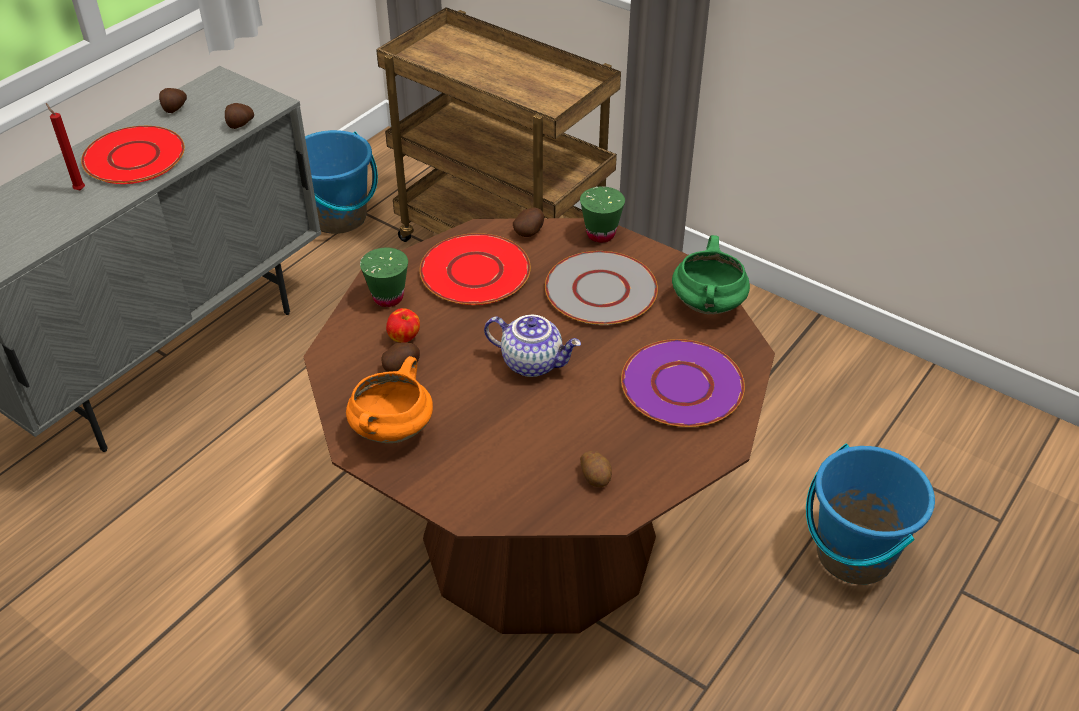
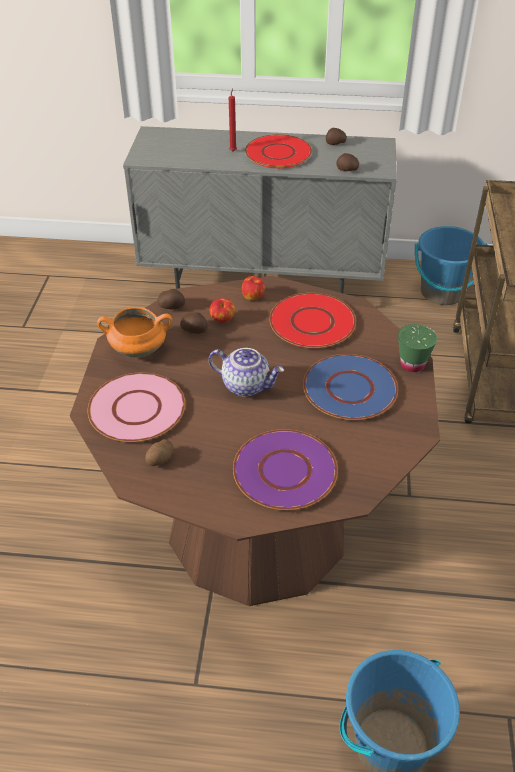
camera: 60 degrees right, 0 degrees up
green cup [360,248,408,307] -> apple [242,276,265,300]
teapot [484,315,581,377] -> teapot turned 60 degrees counterclockwise [208,348,284,397]
potato [513,208,544,237] -> potato moved to [158,289,185,310]
grey plate [545,251,658,325] -> blue plate [303,354,398,420]
green cooking pot [672,235,750,314] -> none
none -> pink plate [87,373,185,442]

